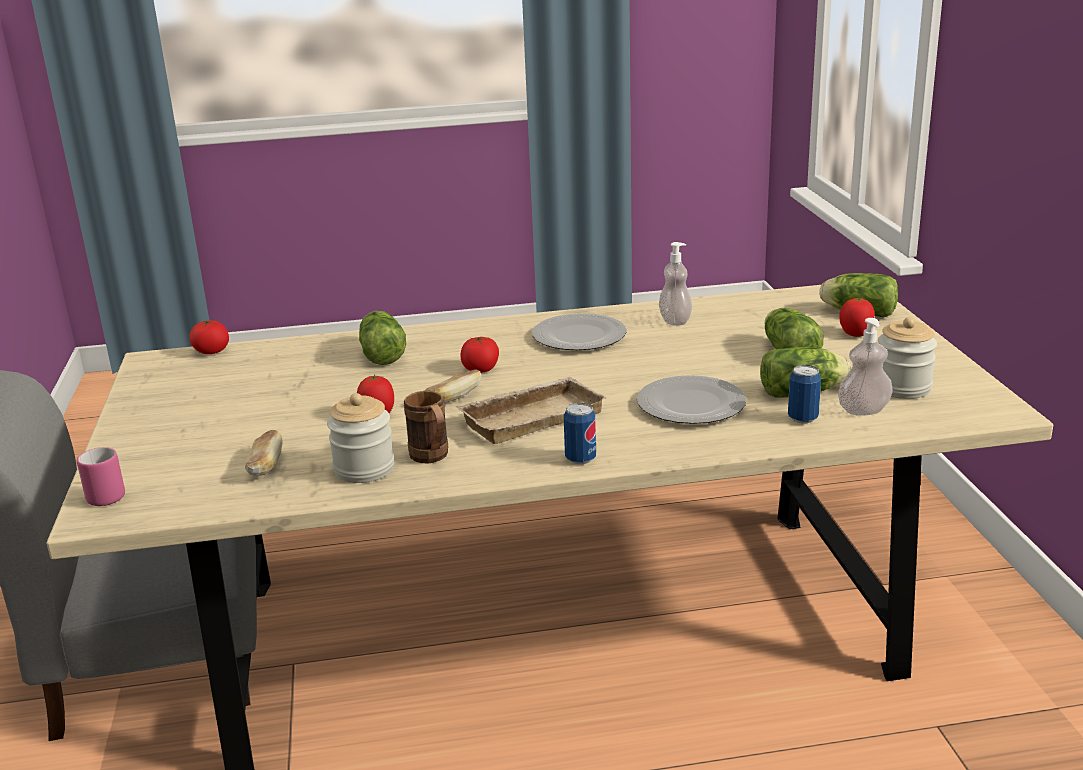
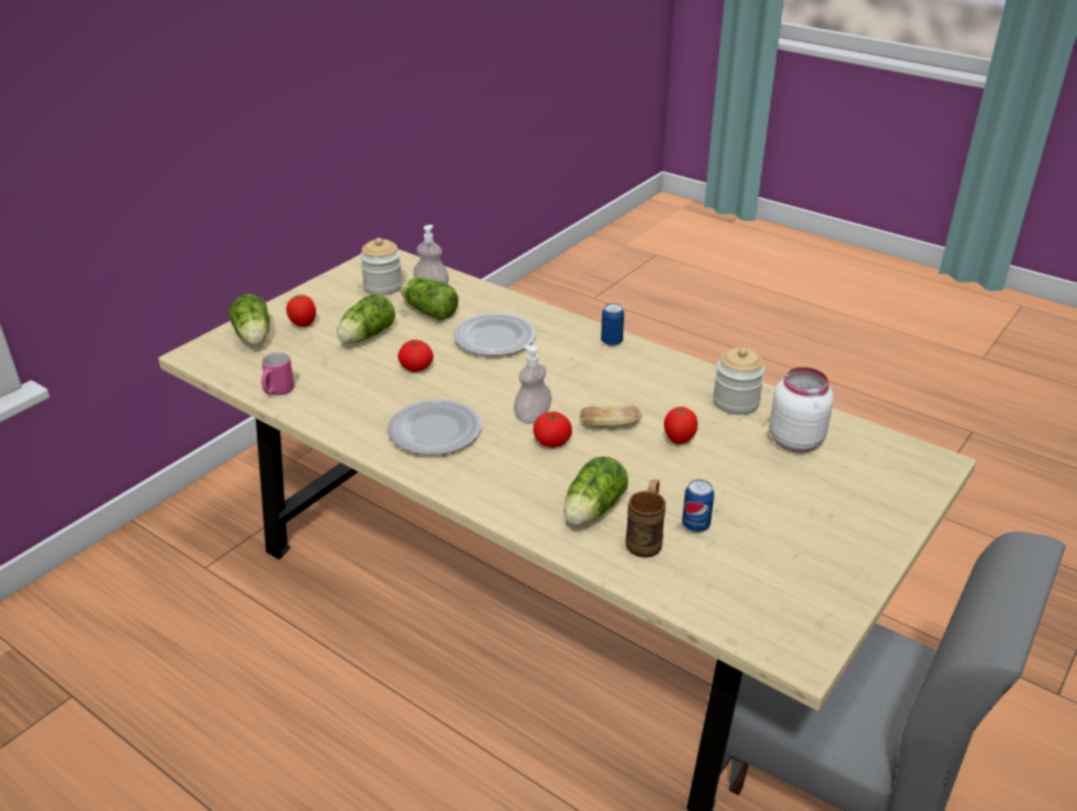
camera: 135 degrees left, 10 degrees up
pink mug [77,447,125,506] -> pink mug moved to [261,352,294,395]
tomato [190,320,229,354] -> tomato moved to [398,340,433,372]
bread [245,430,283,476] -> white jar [769,367,834,452]
brown mug [404,391,448,463] -> brown mug moved to [626,479,666,558]
beige tray [455,377,606,444] -> none
soap dispenser [659,242,692,326] -> soap dispenser moved to [514,345,552,424]
can [788,365,821,423] -> can moved to [682,479,714,532]

